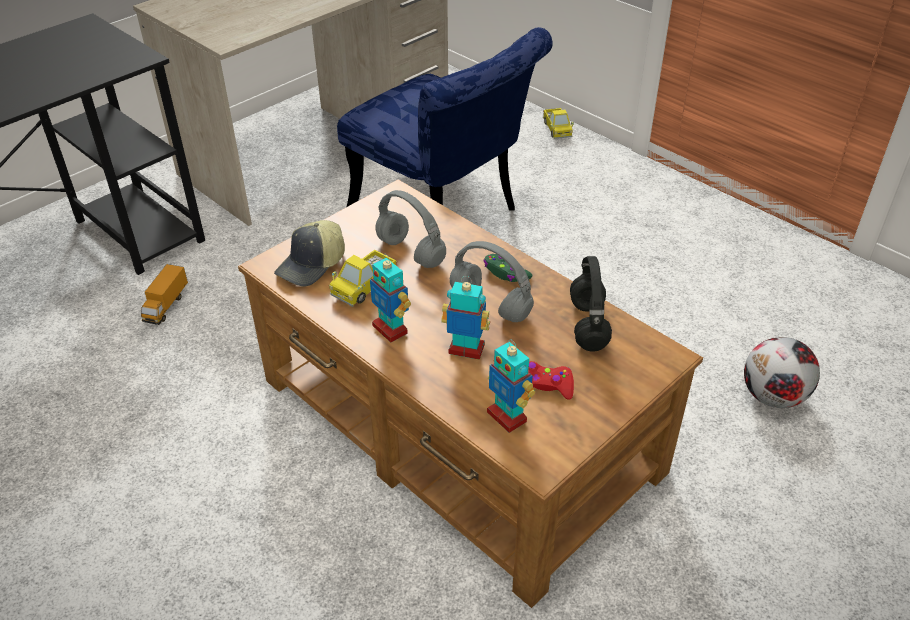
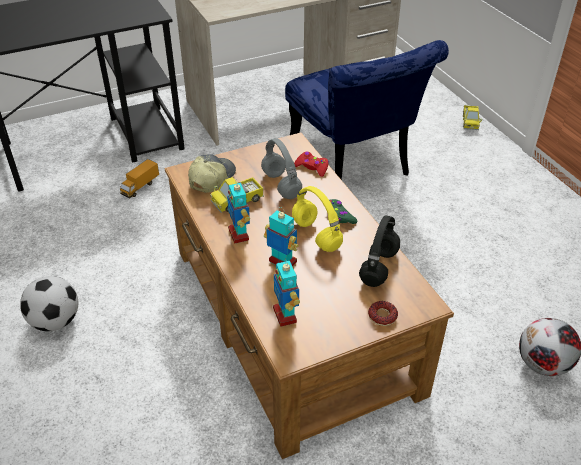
camera: 20 degrees right, 0 degrees up
cap [274,220,345,287] -> cap turned 150 degrees clockwise [188,154,236,193]
grey headphones [450,241,534,322] -> yellow headphones [292,186,343,252]
red game controller [528,361,574,400] -> red game controller moved to [294,152,329,177]
none -> football [20,276,78,331]
none -> donut [368,301,398,326]

